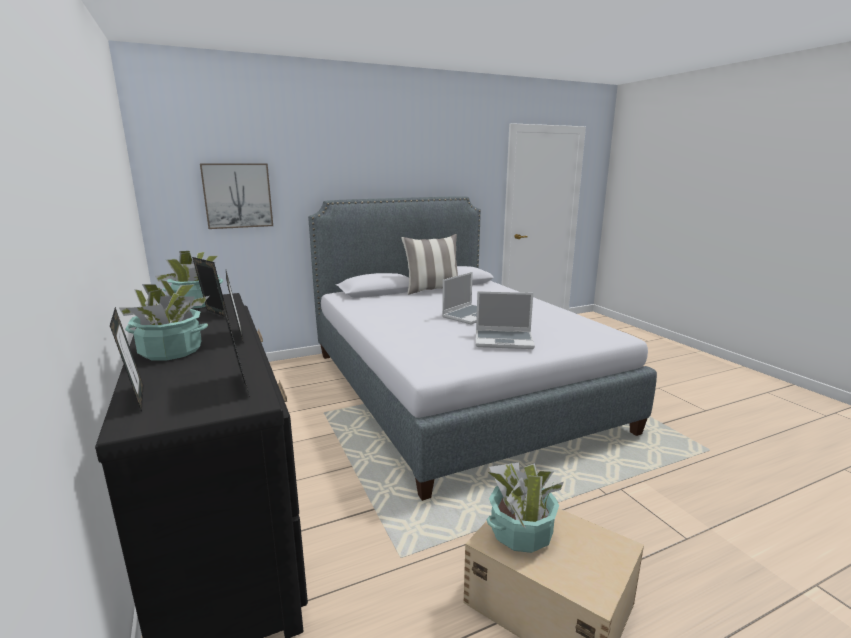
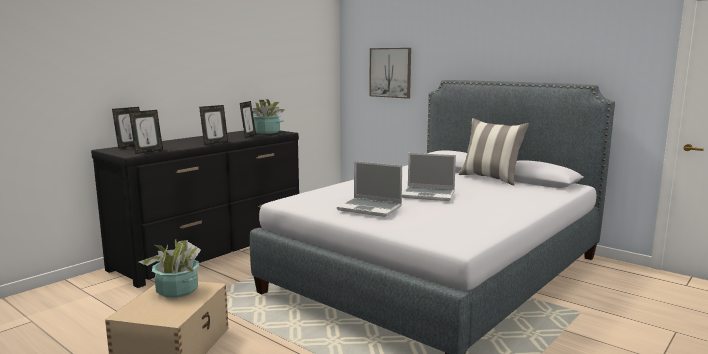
camera: 65 degrees right, 5 degrees down
potted plant [119,280,209,361] -> none
laptop [476,291,535,349] -> laptop turned 45 degrees counterclockwise [337,161,402,217]

